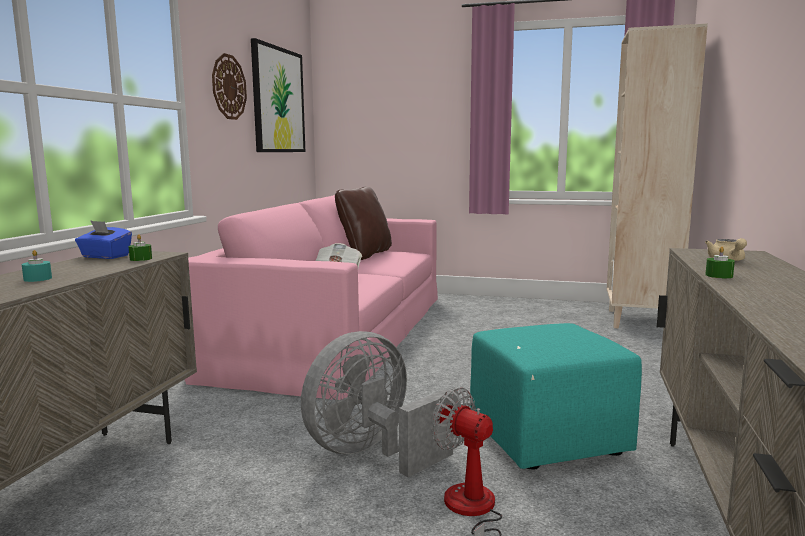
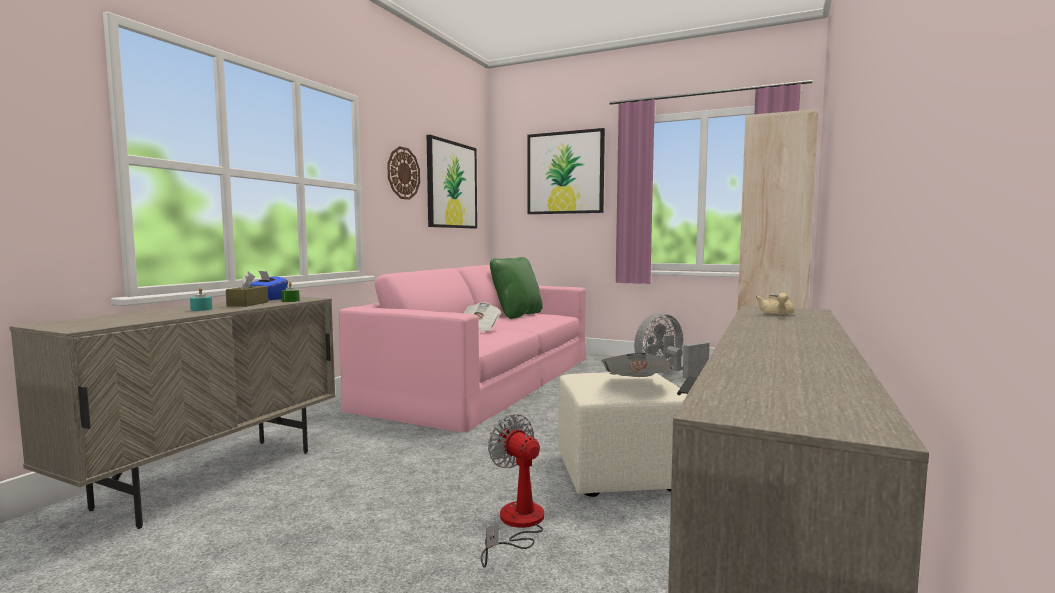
camera: 10 degrees right, 5 degrees down
grey fan [301,331,453,477] -> grey fan moved to [634,313,710,379]
brown pillow [335,186,392,260] -> green pillow [490,257,543,319]
turquoise ottoman [470,323,642,469] -> beige ottoman [558,372,687,497]
green candle [705,247,735,278] -> none
none -> brown tissue box [226,272,268,307]
none -> picture [527,128,605,214]
none -> newspaper [601,353,672,377]

